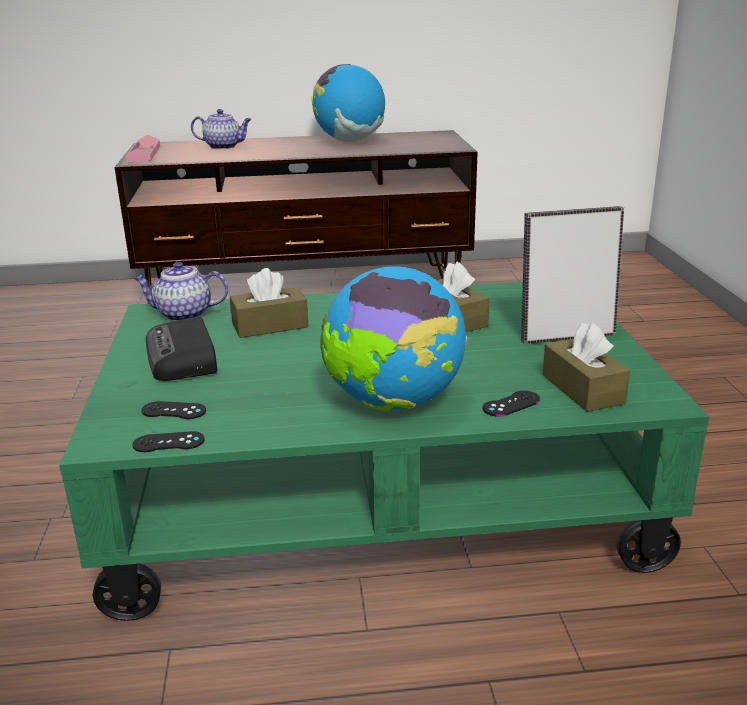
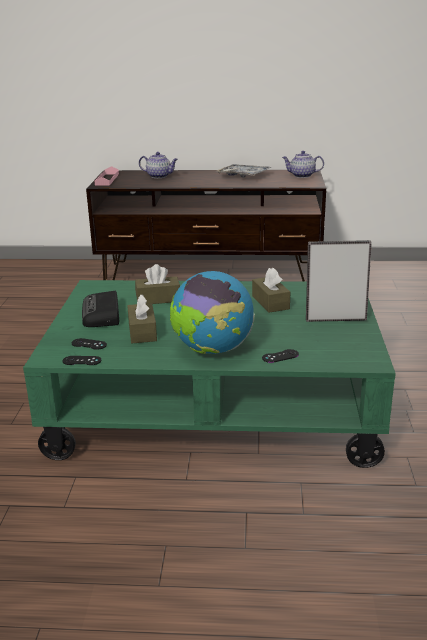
camera: 10 degrees right, 0 degrees up
teapot [133,262,228,321] -> teapot moved to [282,151,324,178]
globe [311,64,385,142] -> tray [217,164,272,178]
brown tissue box [543,322,630,412] -> brown tissue box moved to [127,294,157,343]

